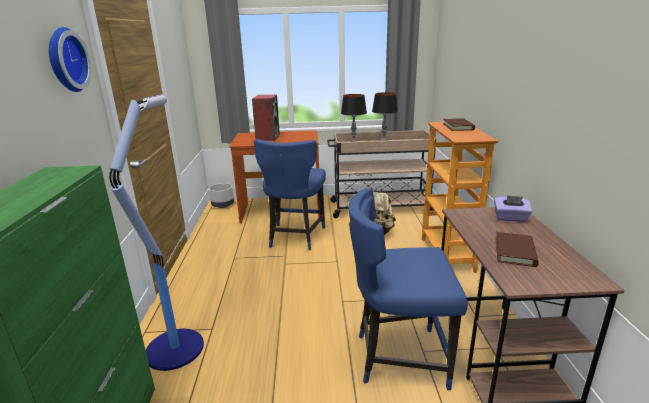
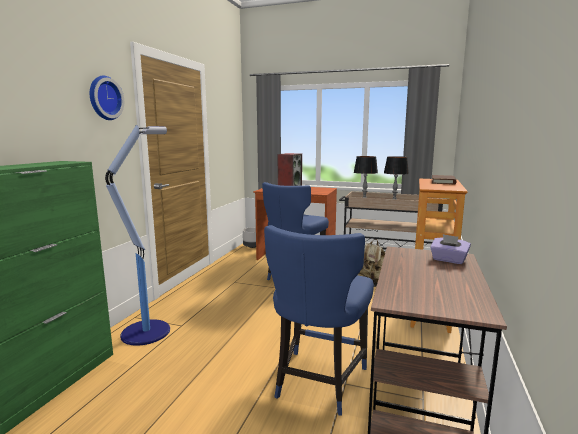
camera: 20 degrees right, 10 degrees down
blue chair [348,188,468,390] -> blue chair turned 90 degrees counterclockwise [264,225,374,415]
brown book [496,232,539,267] -> none

